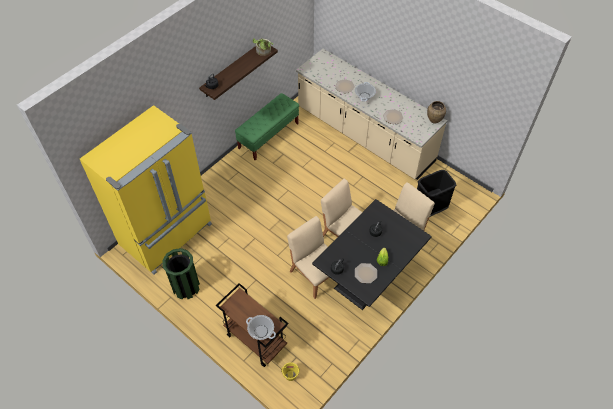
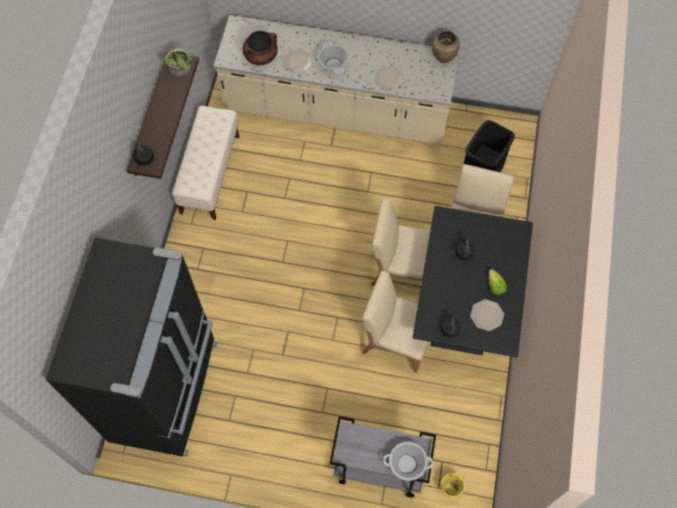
camera: 30 degrees left, 10 degrees up
yellow fridge [80,105,212,274] -> black fridge [46,238,217,457]
green trash can [163,248,200,300] -> none
brown cart [216,283,289,367] -> grey cart [330,416,436,498]
green bench [235,93,299,161] -> beige bench [172,106,239,220]
none -> brown cooking pot [243,31,278,65]

